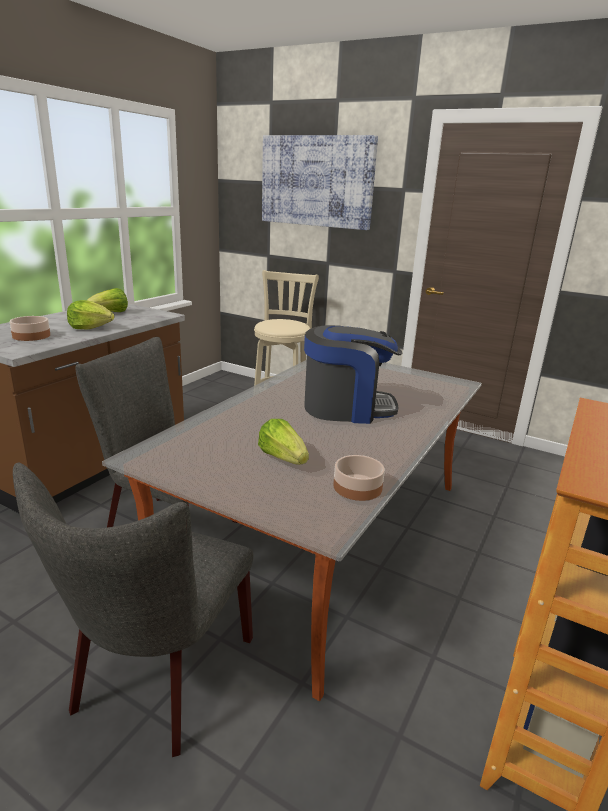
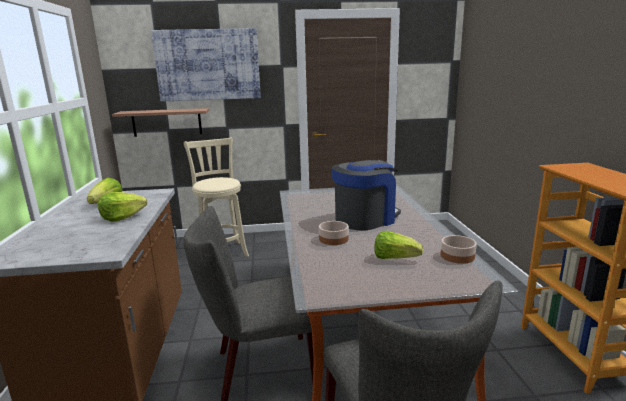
camera: 35 degrees left, 5 degrees down
bowl [9,316,50,341] -> bowl moved to [319,221,349,245]
none -> shelf [112,108,210,137]

